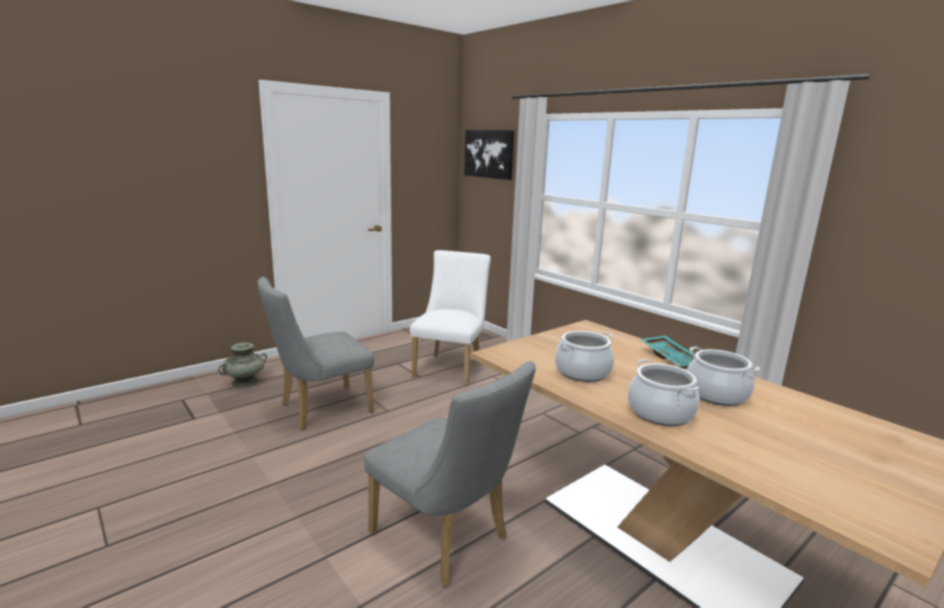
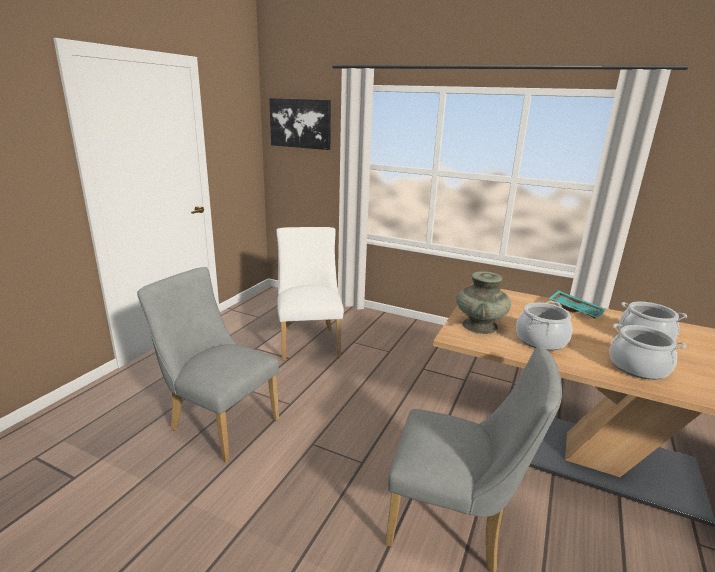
camera: 25 degrees left, 5 degrees up
turquoise vase [218,342,267,388] -> turquoise vase moved to [456,271,511,334]
grey chair [258,277,374,430] -> grey chair turned 90 degrees clockwise [137,267,279,463]

